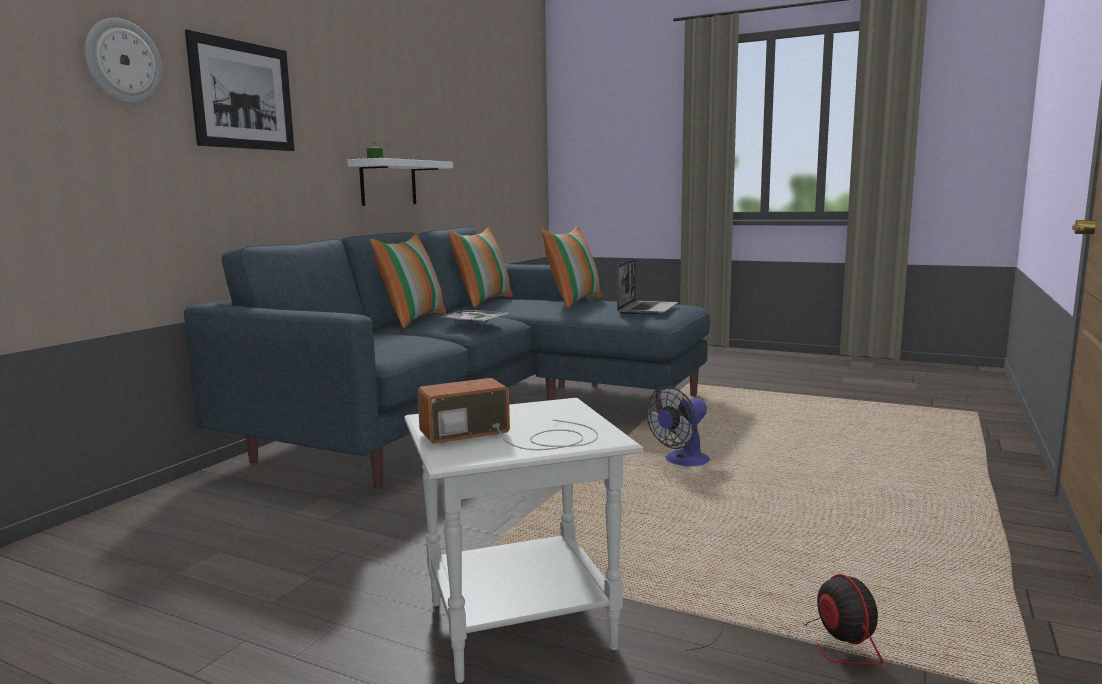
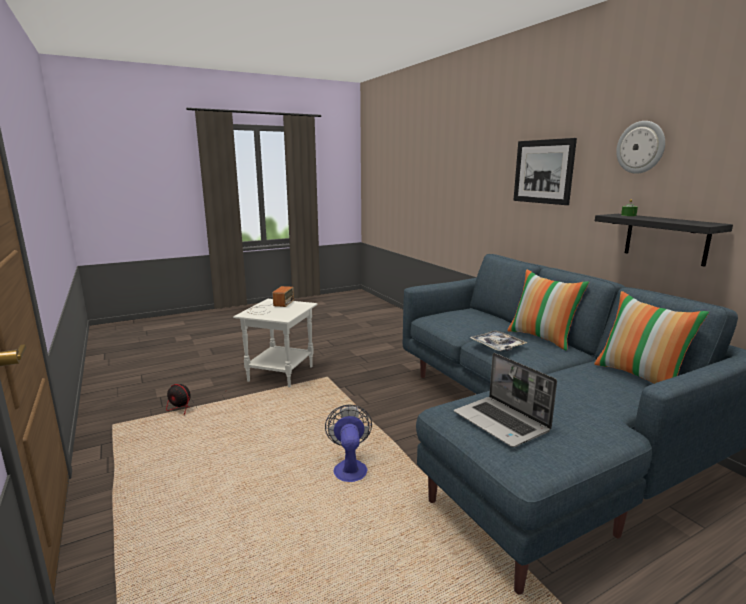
camera: 125 degrees right, 5 degrees up
wall clock [85,18,162,104] -> wall clock moved to [616,121,665,174]
white shelf [347,158,453,206] -> black shelf [595,214,733,267]
pillow [541,226,602,308] -> none

